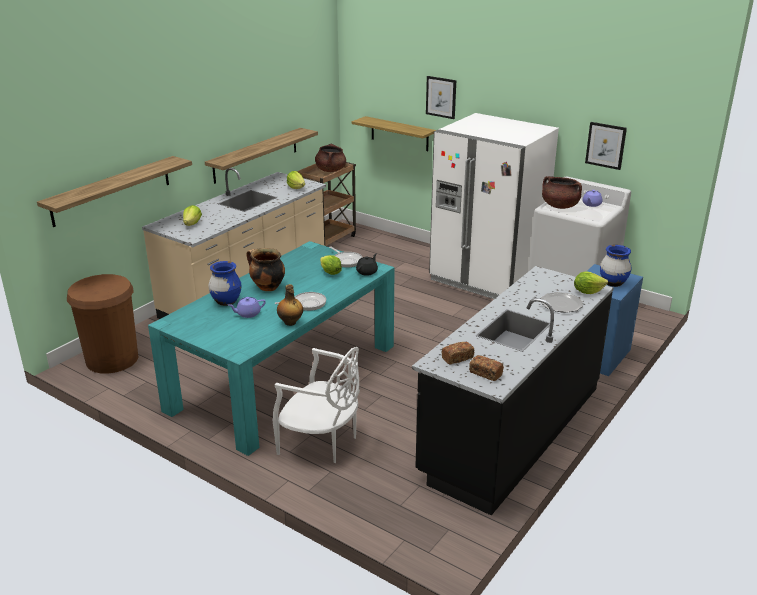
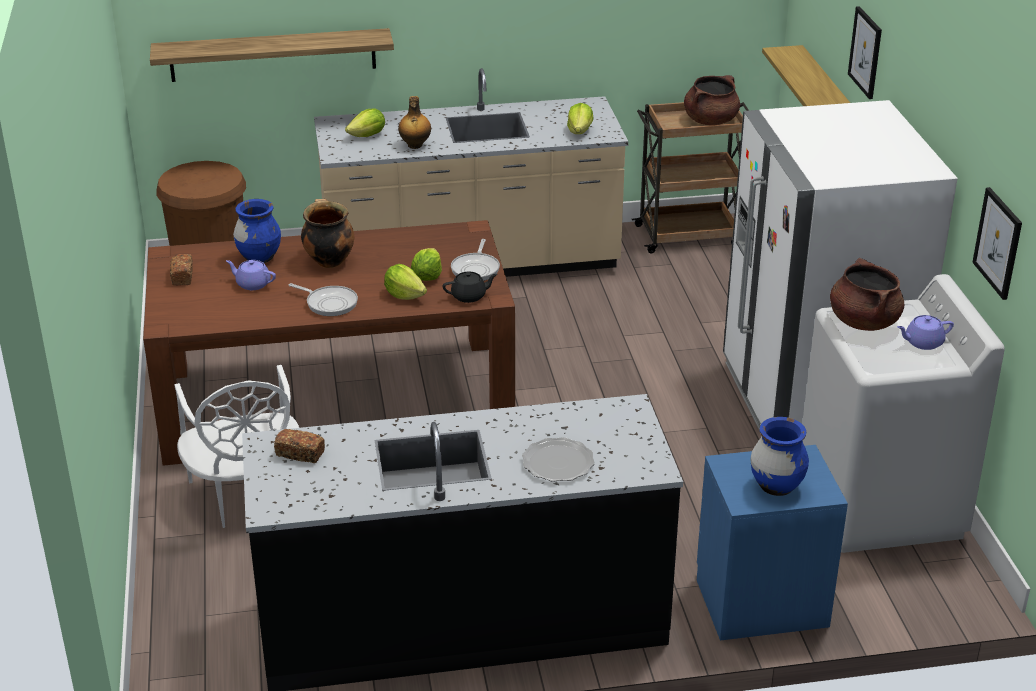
camera: 45 degrees right, 5 degrees up
turquoise dining table [148,241,395,456] -> brown dining table [143,220,515,466]
shelf [205,128,318,184] -> none
bottle [277,284,303,326] -> bottle moved to [398,96,431,149]
bread [469,355,504,381] -> bread moved to [170,254,193,286]
lettuce [574,272,608,294] -> lettuce moved to [384,264,427,300]

